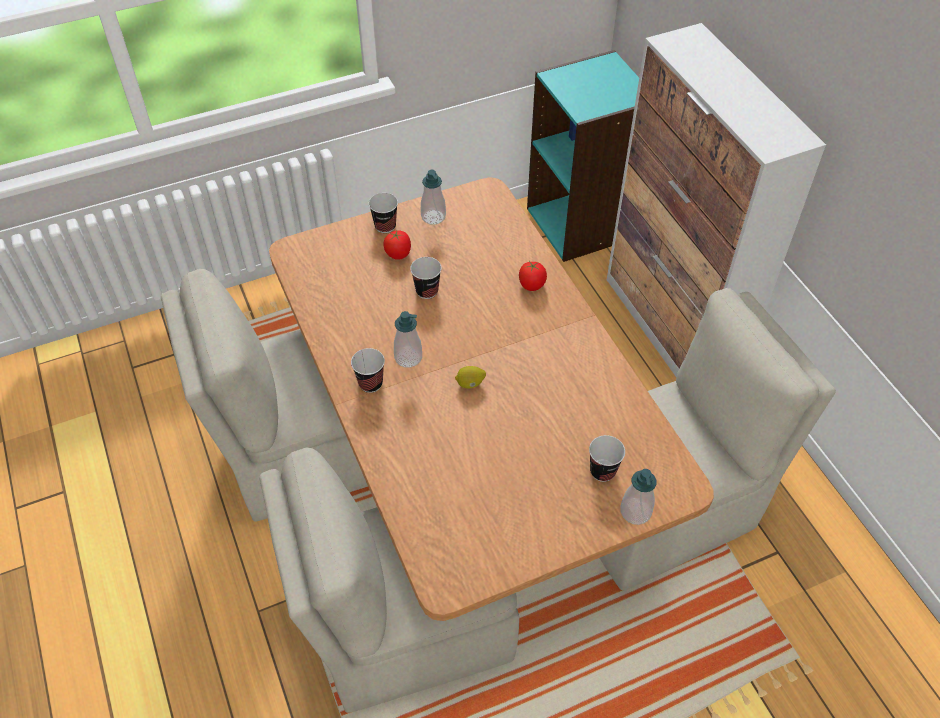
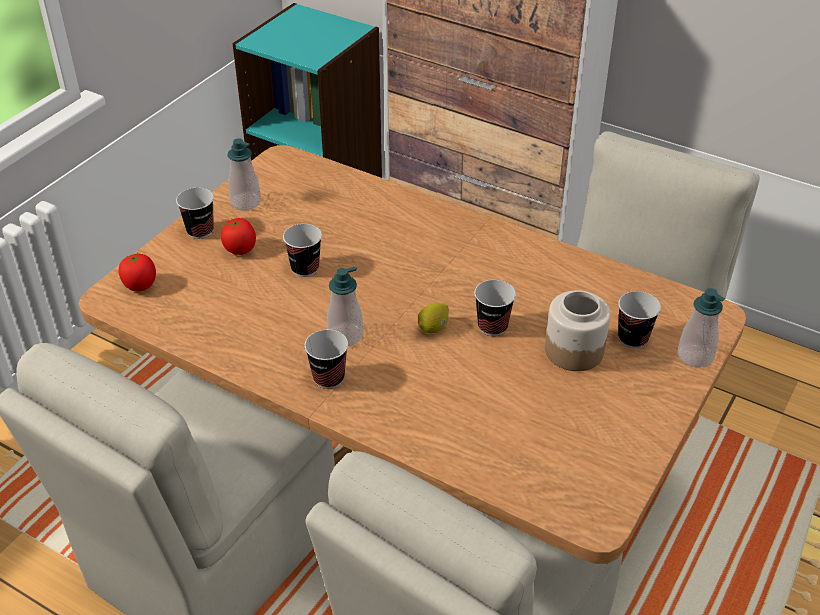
camera: 35 degrees left, 10 degrees down
tomato [519,261,547,291] -> tomato moved to [119,252,156,291]
none -> cup [474,280,516,336]
none -> jar [545,291,611,371]

